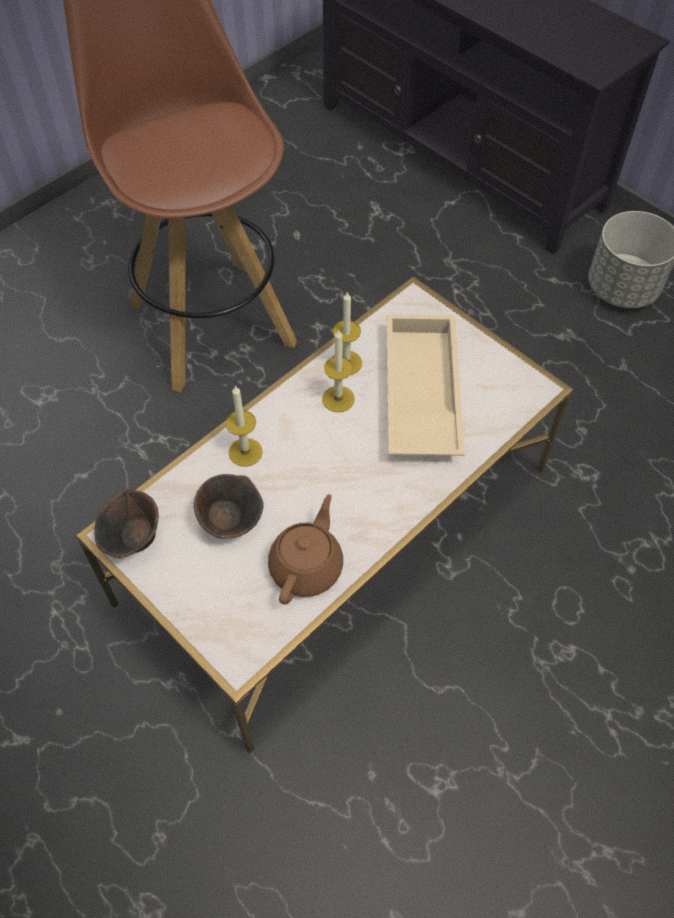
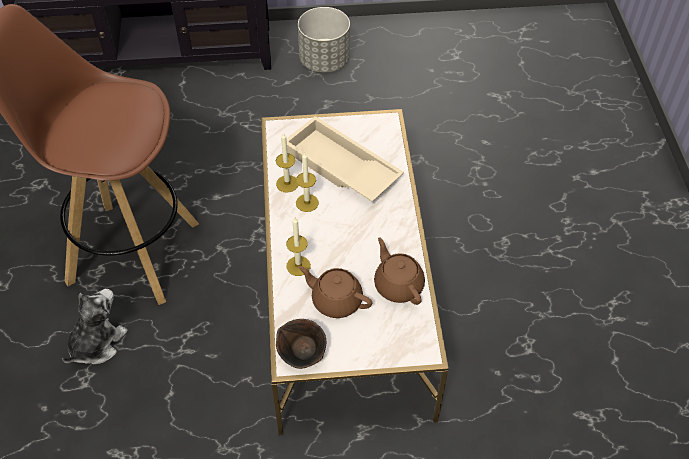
camera: 50 degrees left, 5 degrees down
brown bowl [194,474,264,539] -> brown teapot [298,266,372,318]
none -> plush toy [62,289,128,364]

